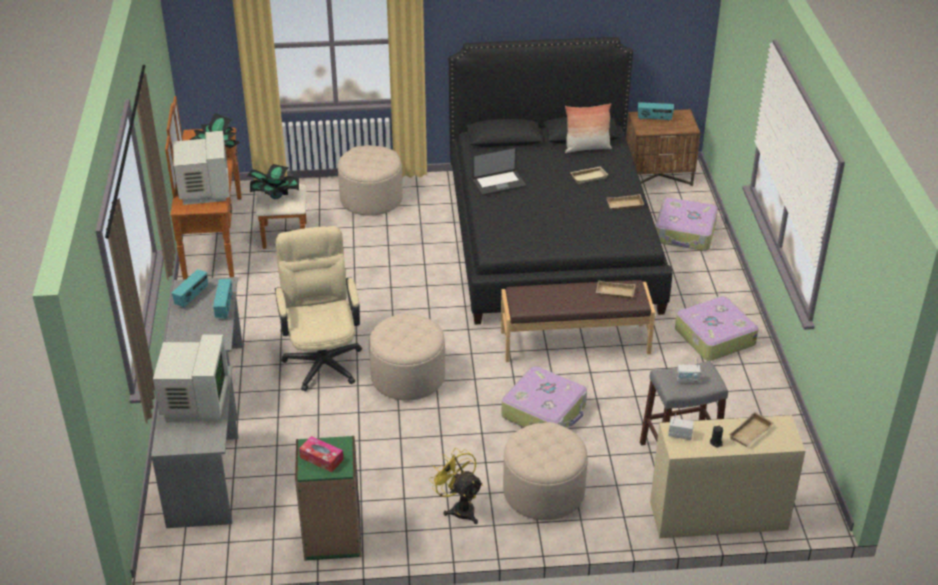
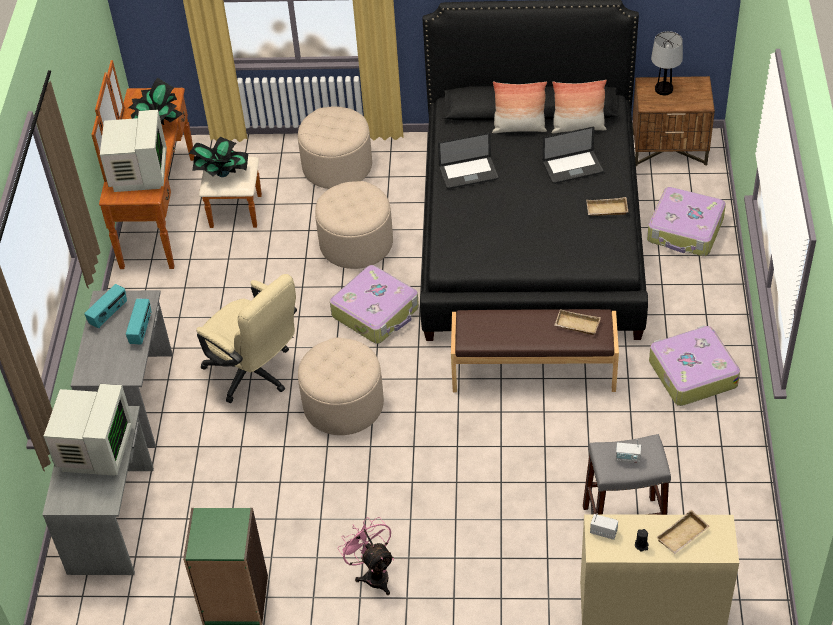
camera: 10 degrees right, 10 degrees up
beige office chair [275,226,362,391] -> beige office chair turned 135 degrees clockwise [197,274,297,403]
tissue box [299,436,344,472] -> none
yellow fan [429,448,483,524] -> pink fan [338,517,394,595]
suitcase [502,366,587,428] -> suitcase moved to [330,265,419,344]
beige ottoman [503,422,588,520] -> beige ottoman moved to [315,181,393,269]
beige tray [570,166,608,184] -> laptop [543,127,603,184]
radio [638,102,674,121] -> table lamp [651,31,683,95]
none -> pillow [492,81,547,133]

